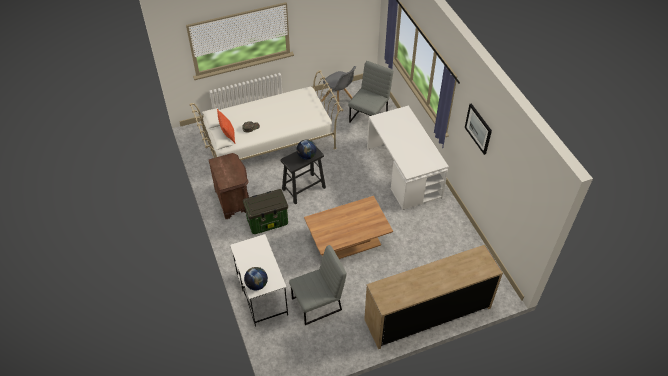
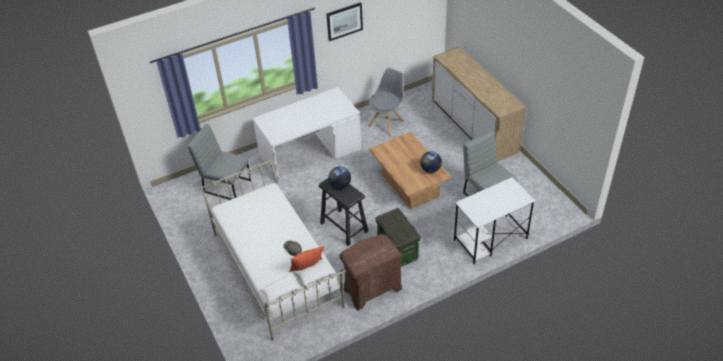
camera: 95 degrees left, 5 degrees down
globe [244,267,268,290] -> globe moved to [420,151,442,173]
grey chair [321,66,356,112] -> grey chair moved to [368,68,405,136]

